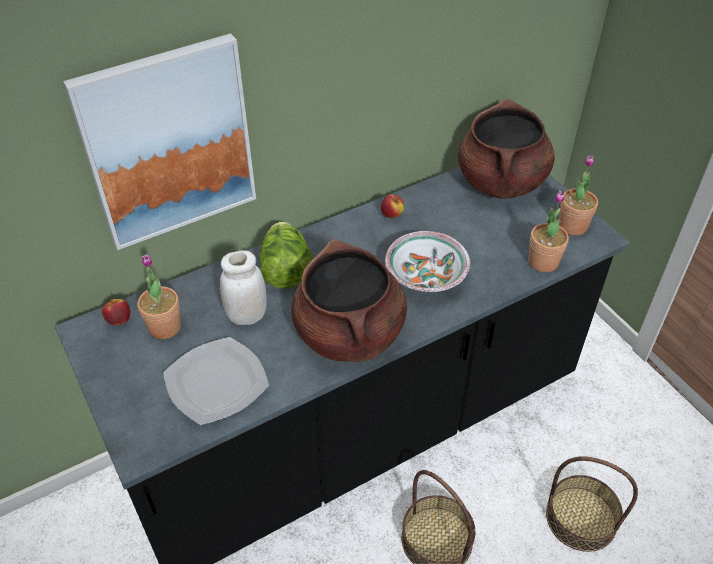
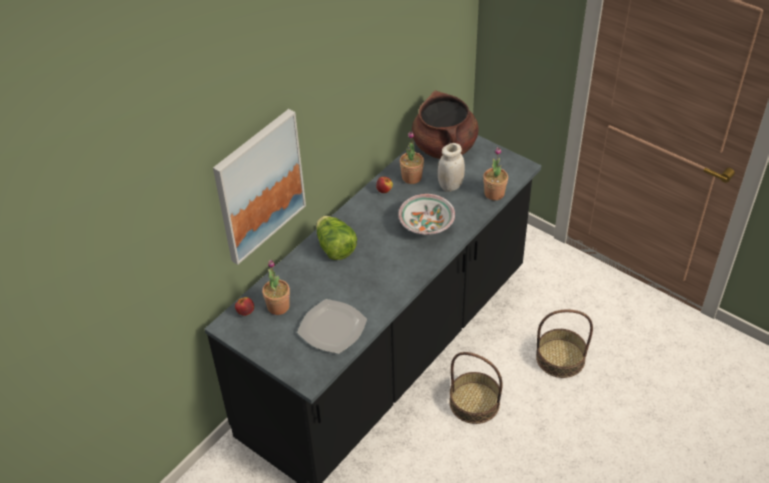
camera: 20 degrees left, 0 degrees up
white jar [220,251,267,325] -> white jar moved to [438,143,465,192]
brown cooking pot [291,239,407,362] -> none
potted plant [559,155,598,236] -> potted plant moved to [400,131,424,184]

